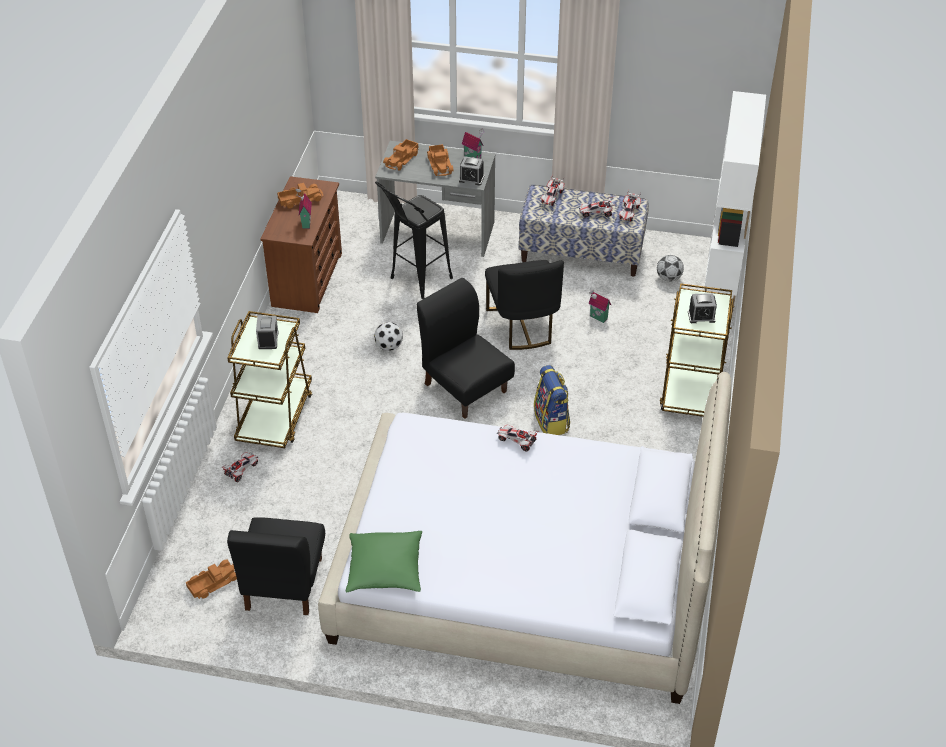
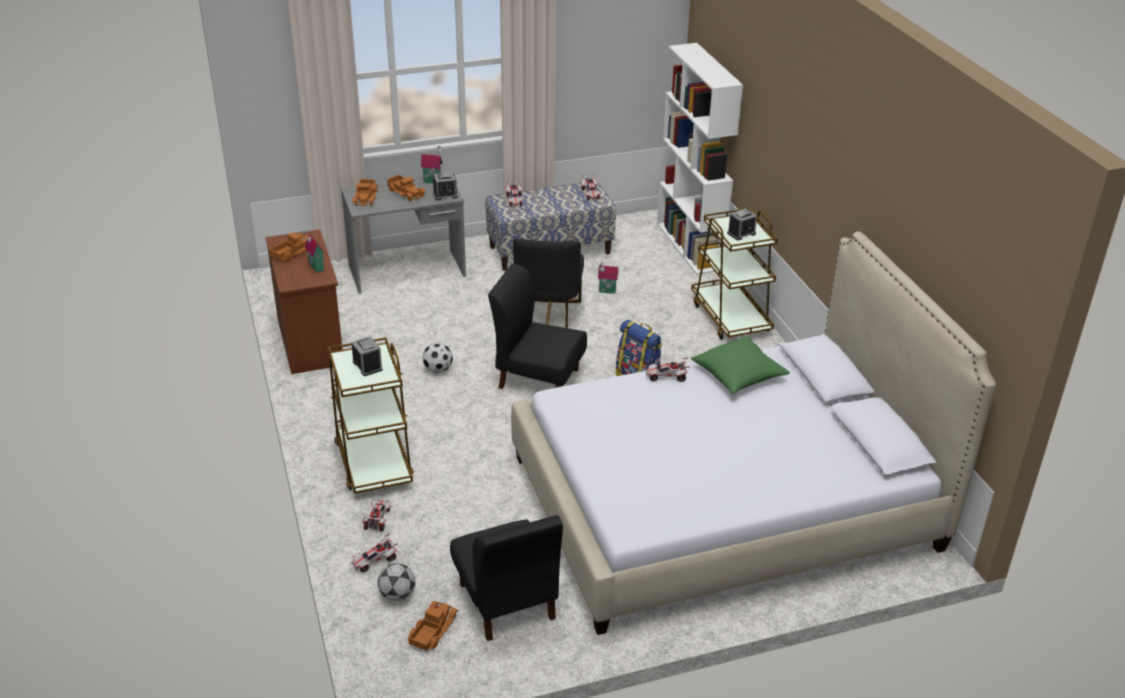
camera: 30 degrees left, 10 degrees down
green pillow [346,531,422,592] -> green pillow moved to [691,336,790,394]
black stool [375,182,453,299] -> none
black chair [485,260,564,350] -> black chair turned 45 degrees clockwise [513,238,584,328]
toy car [579,197,615,217] -> toy car moved to [351,533,398,572]
football [657,255,684,282] -> football moved to [378,563,416,601]

